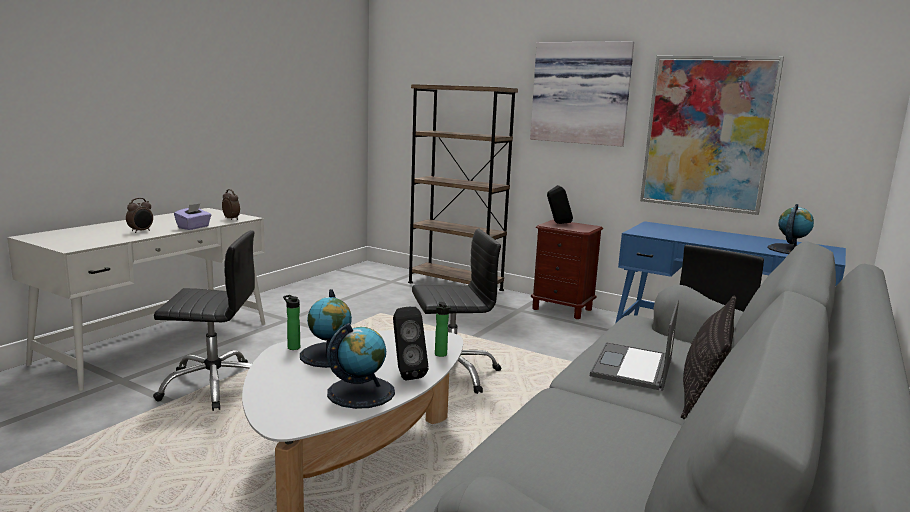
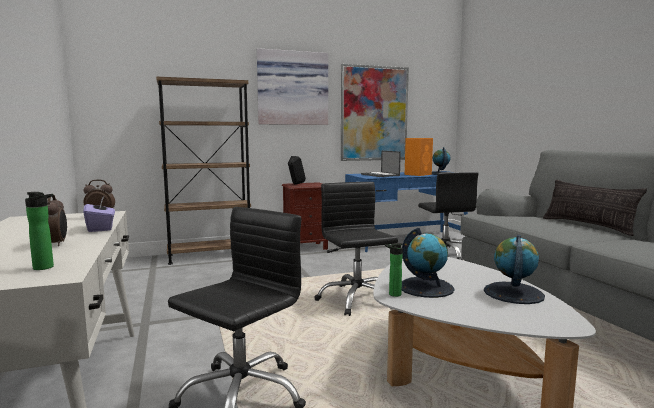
camera: 50 degrees left, 5 degrees down
black speaker [393,307,429,381] -> none
black office chair [412,229,501,394] -> black office chair turned 45 degrees counterclockwise [314,182,398,316]
bottle [435,302,451,357] -> bottle moved to [25,192,54,270]
laptop [590,299,679,391] -> laptop moved to [361,151,401,177]
none -> orange speaker [405,138,433,176]

